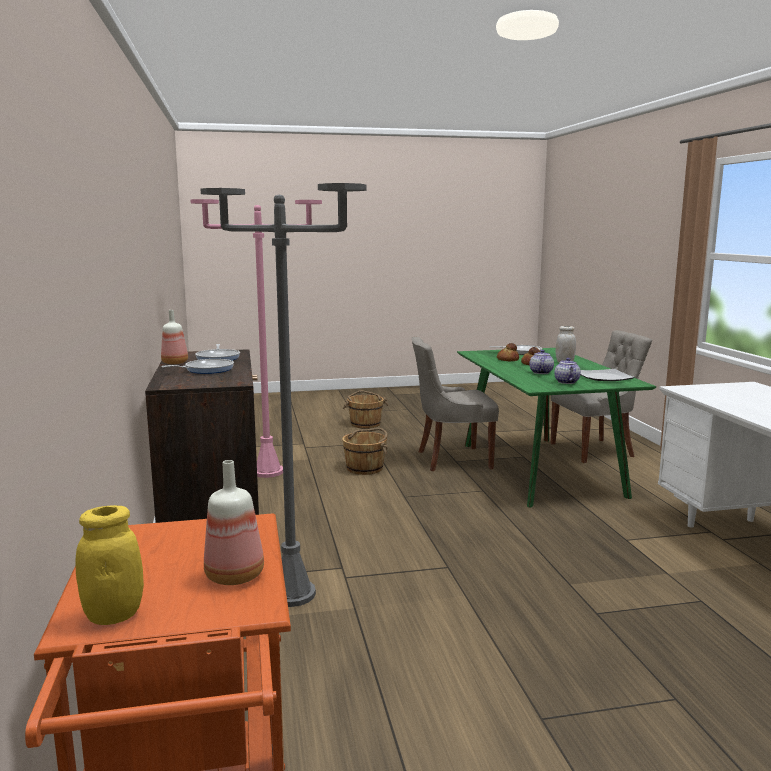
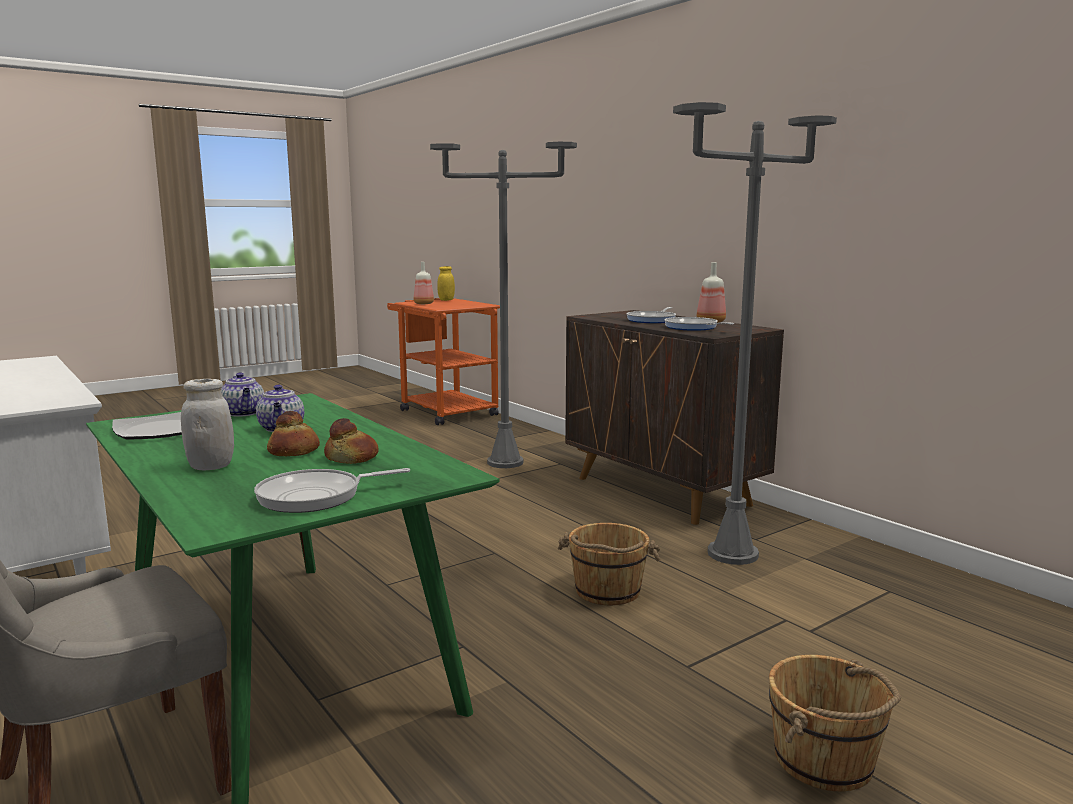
camera: 155 degrees right, 0 degrees up
pink floor lamp [191,199,322,478] -> grey floor lamp [673,102,837,565]
grey chair [412,337,499,471] -> none

